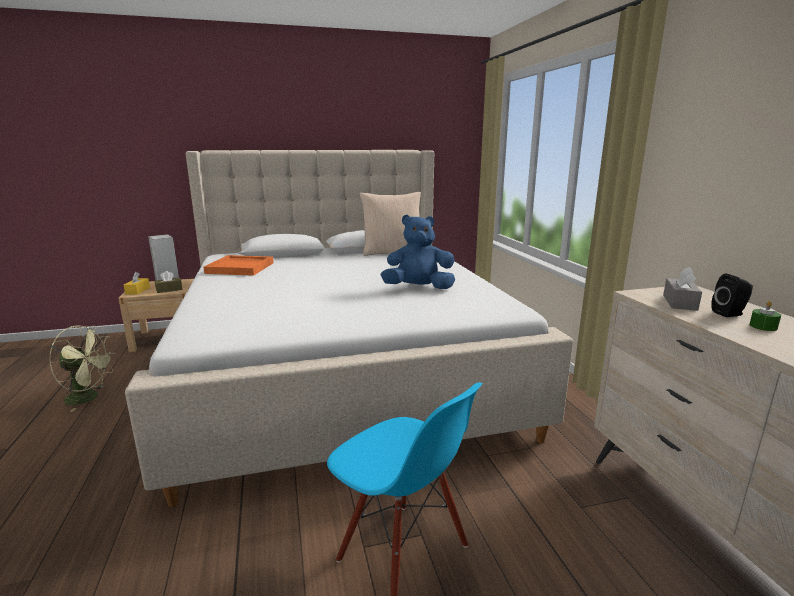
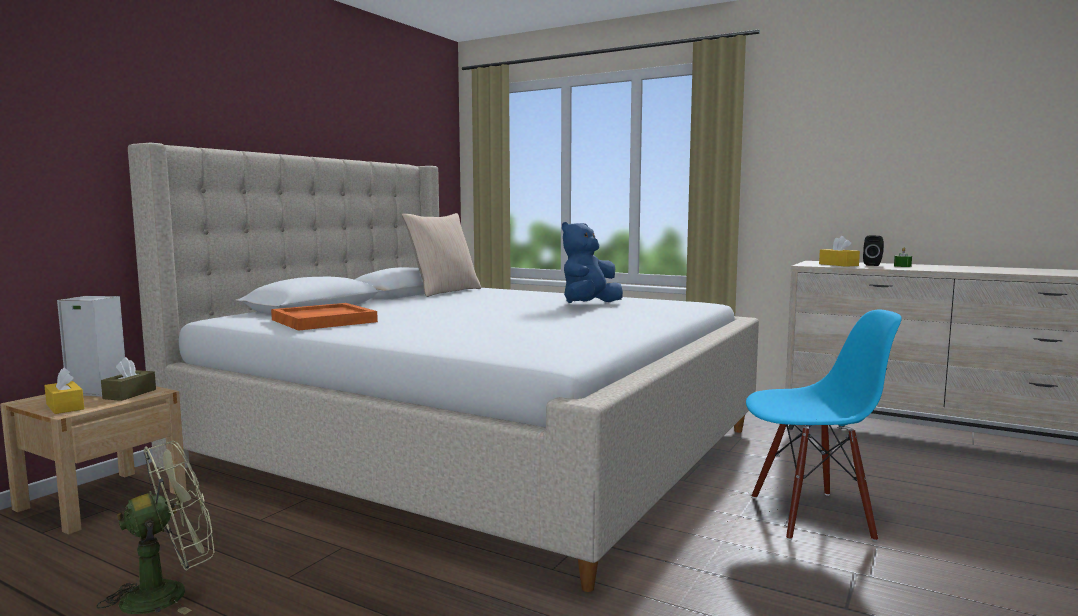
camera: 45 degrees left, 10 degrees down
grey tissue box [663,267,702,311] -> yellow tissue box [819,236,860,267]

